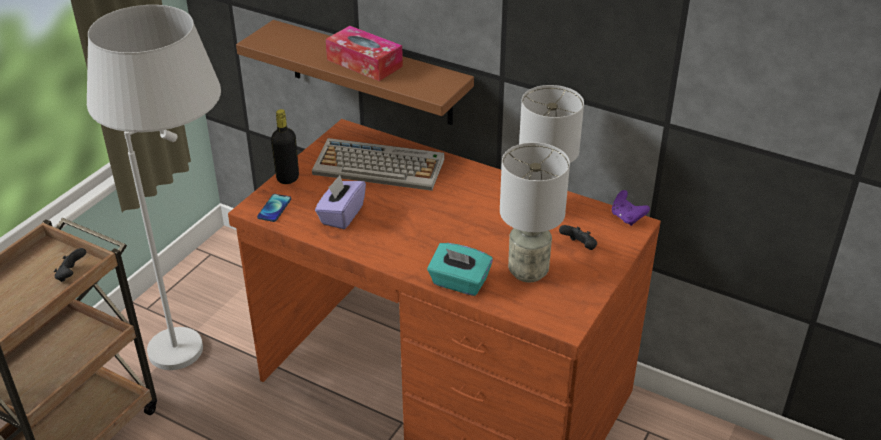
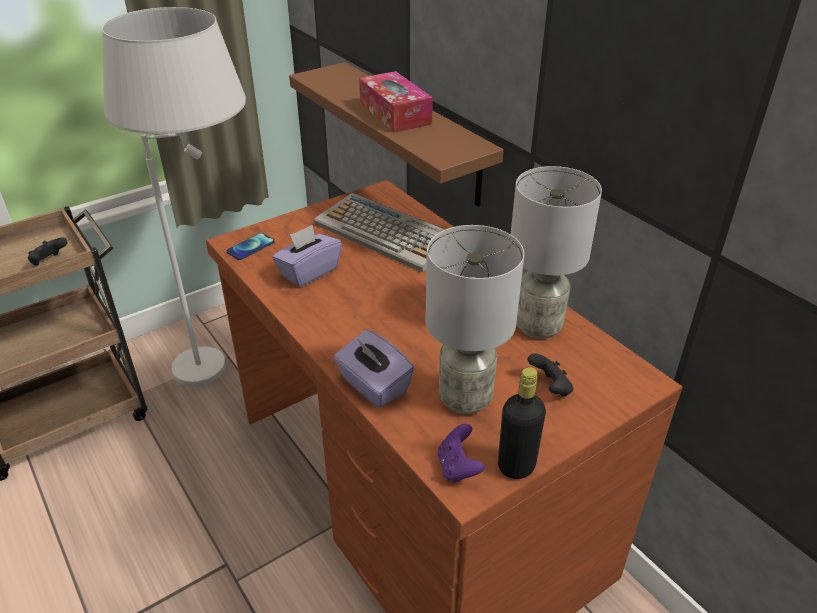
camera: 25 degrees right, 0 degrees up
black bottle [271,109,299,184] -> black bottle moved to [498,367,546,479]
turquoise tissue box [427,243,493,296] -> purple tissue box [334,330,414,408]
purple game controller [612,190,650,226] -> purple game controller moved to [438,424,485,483]

